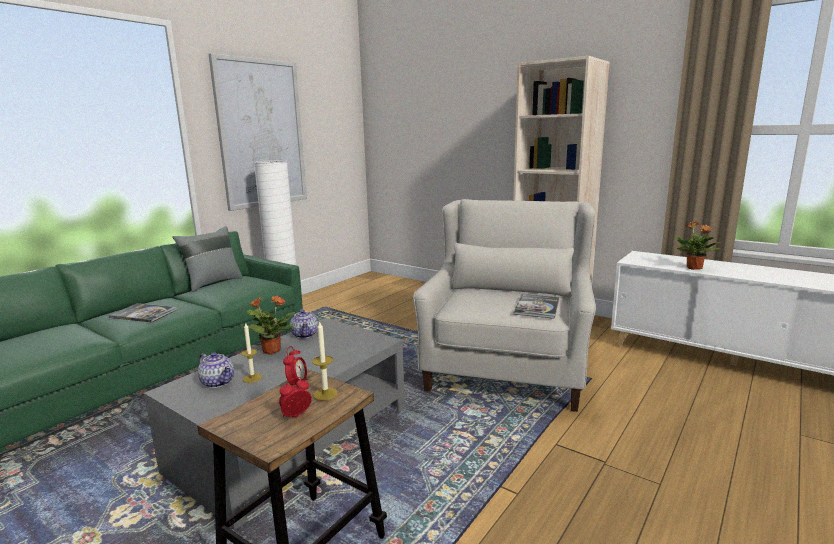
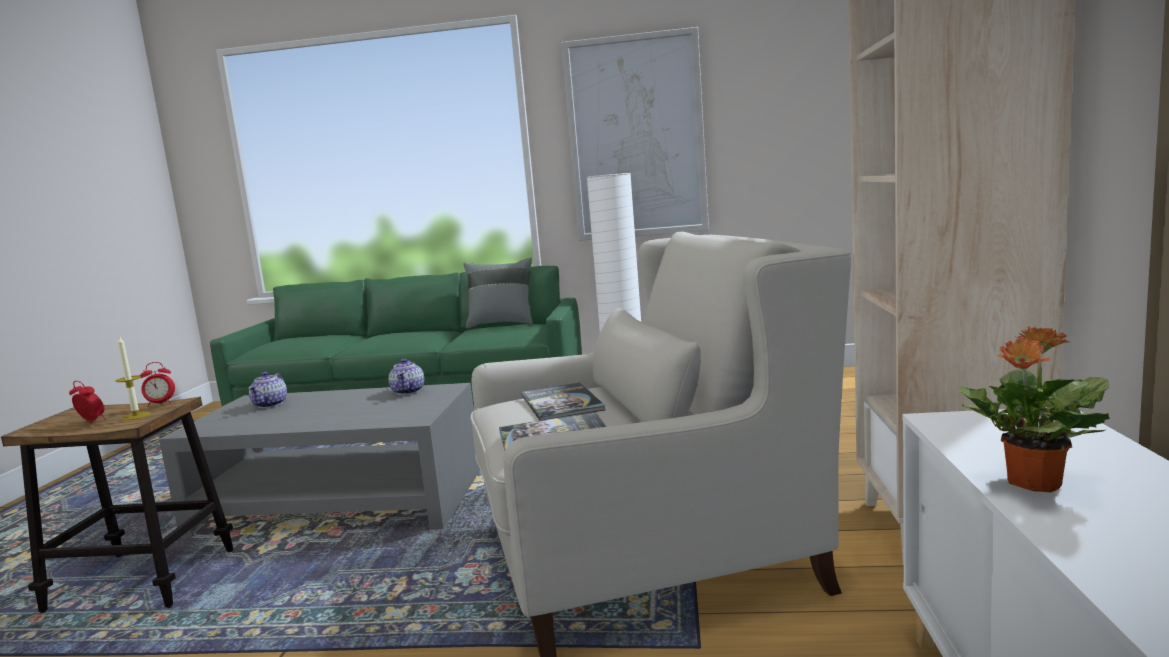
camera: 60 degrees right, 5 degrees down
book [108,303,178,322] -> book moved to [521,383,605,421]
candle [241,322,262,383] -> none
potted plant [242,296,295,354] -> none
teapot [290,309,318,339] -> teapot turned 45 degrees counterclockwise [388,359,424,395]

